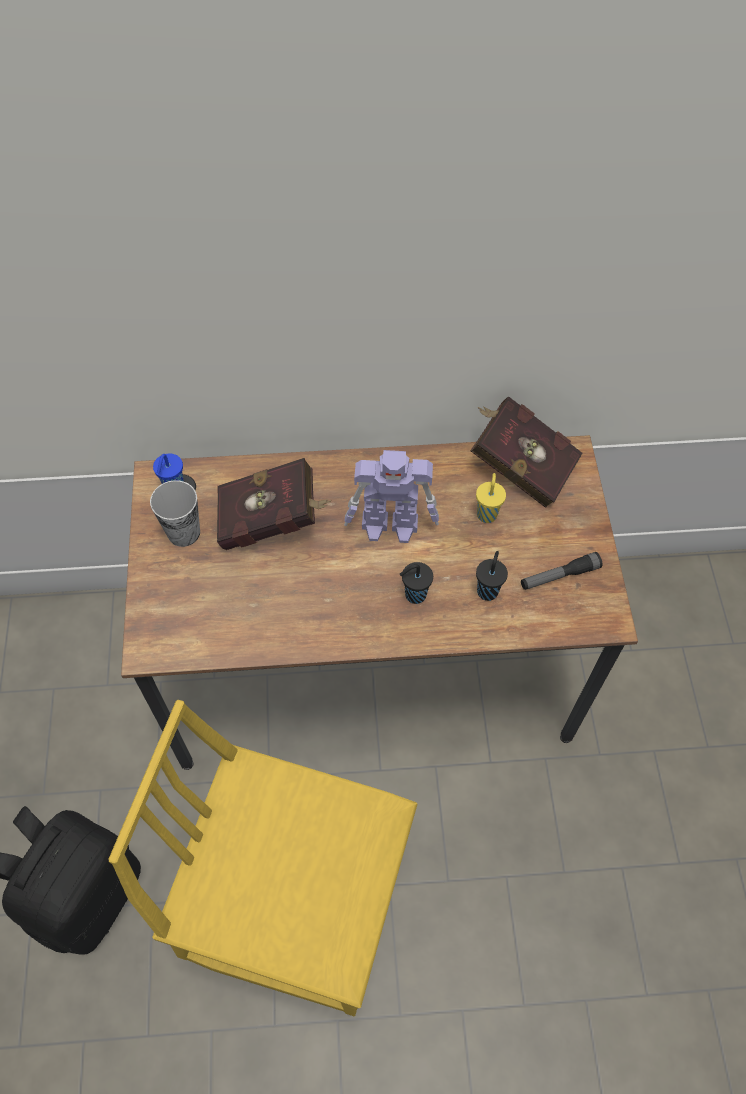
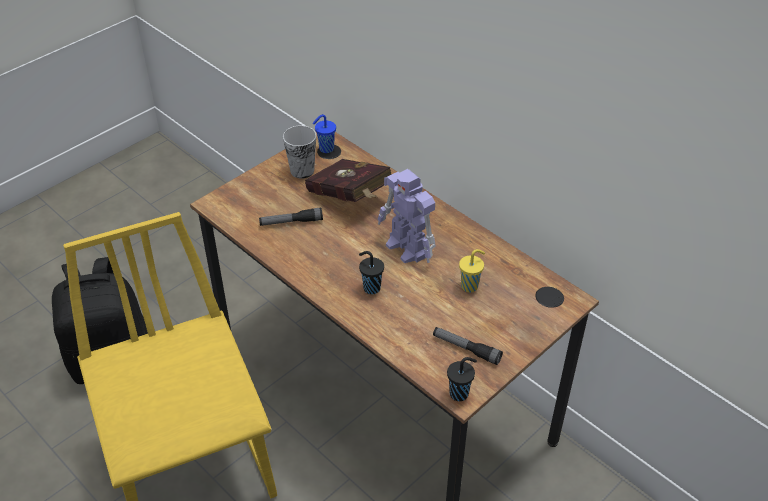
camera: 50 degrees right, 15 degrees down
red book [471,396,583,508] -> none
black cup [476,551,508,601] -> black cup moved to [447,357,477,401]
none -> flashlight [259,207,323,226]

